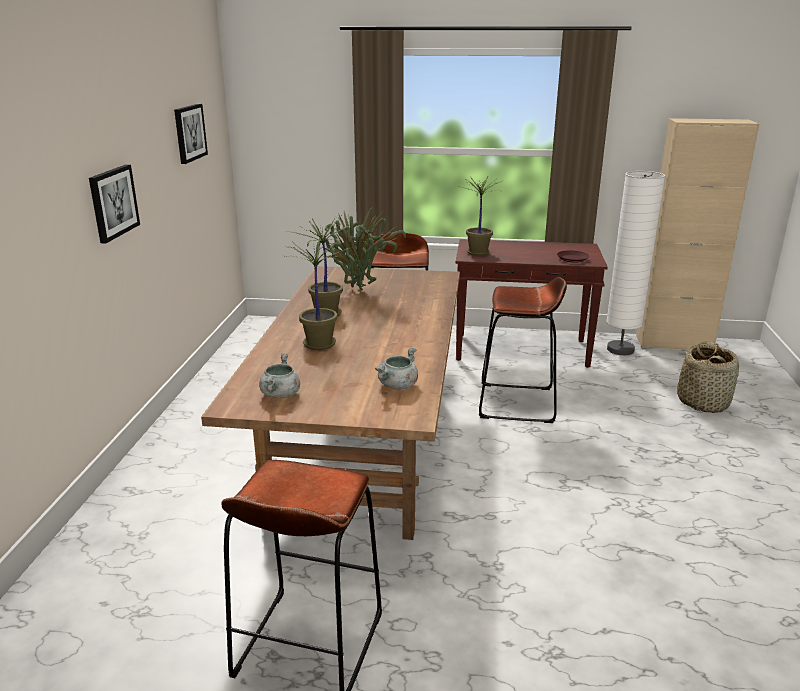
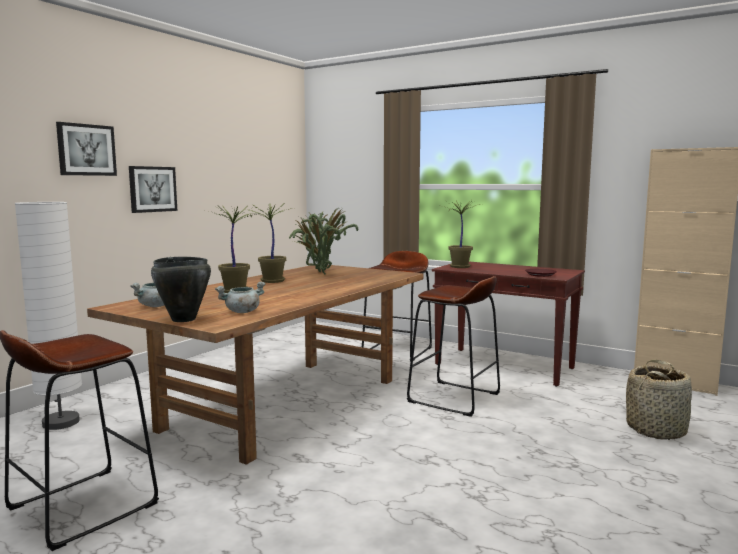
camera: 25 degrees right, 15 degrees down
picture [174,104,208,164] -> picture moved to [56,122,117,176]
white floor lamp [607,171,665,355] -> white floor lamp moved to [15,202,82,430]
none -> black cooking pot [151,257,211,322]

